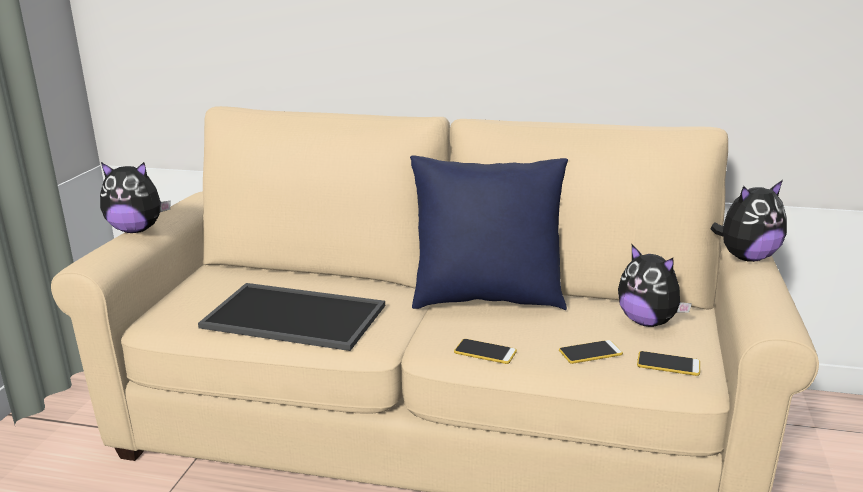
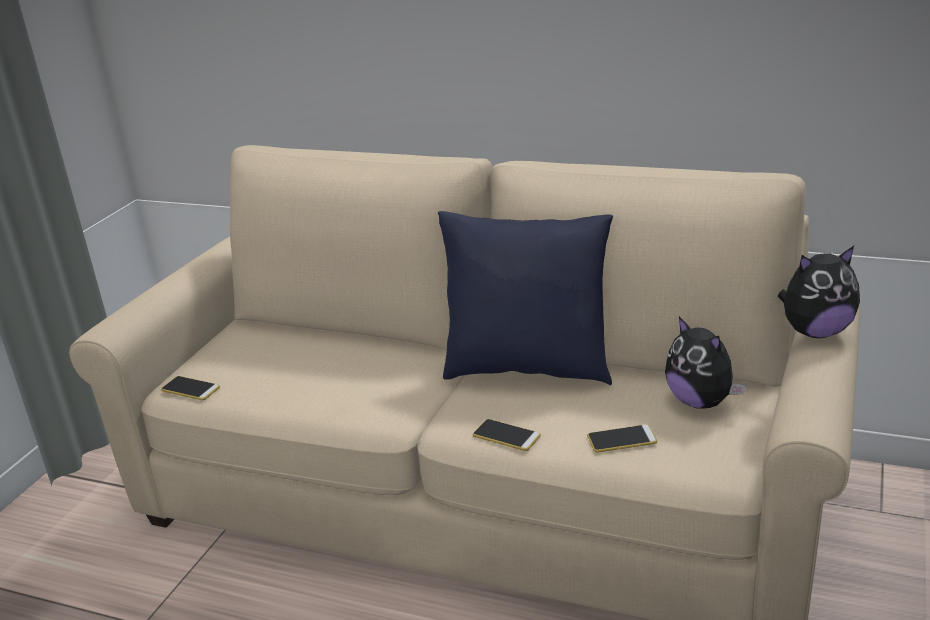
camera: 10 degrees right, 5 degrees up
plush toy [100,162,170,233] -> none
tray [198,283,385,351] -> none
phone [637,351,700,376] -> phone moved to [161,376,220,400]

